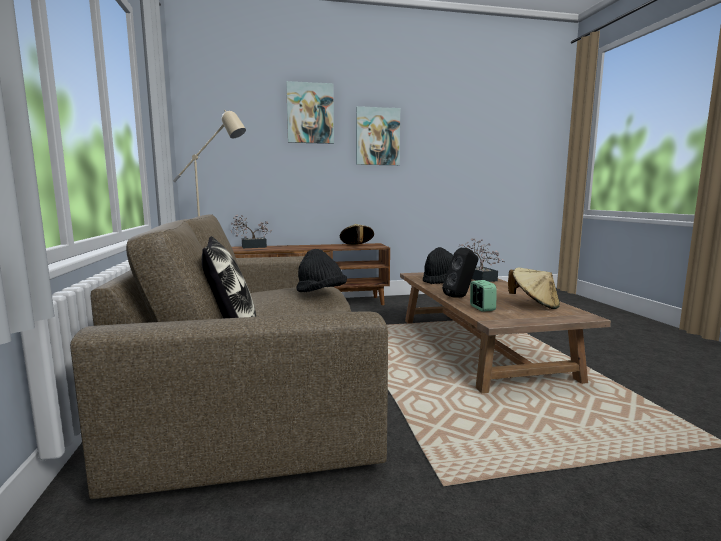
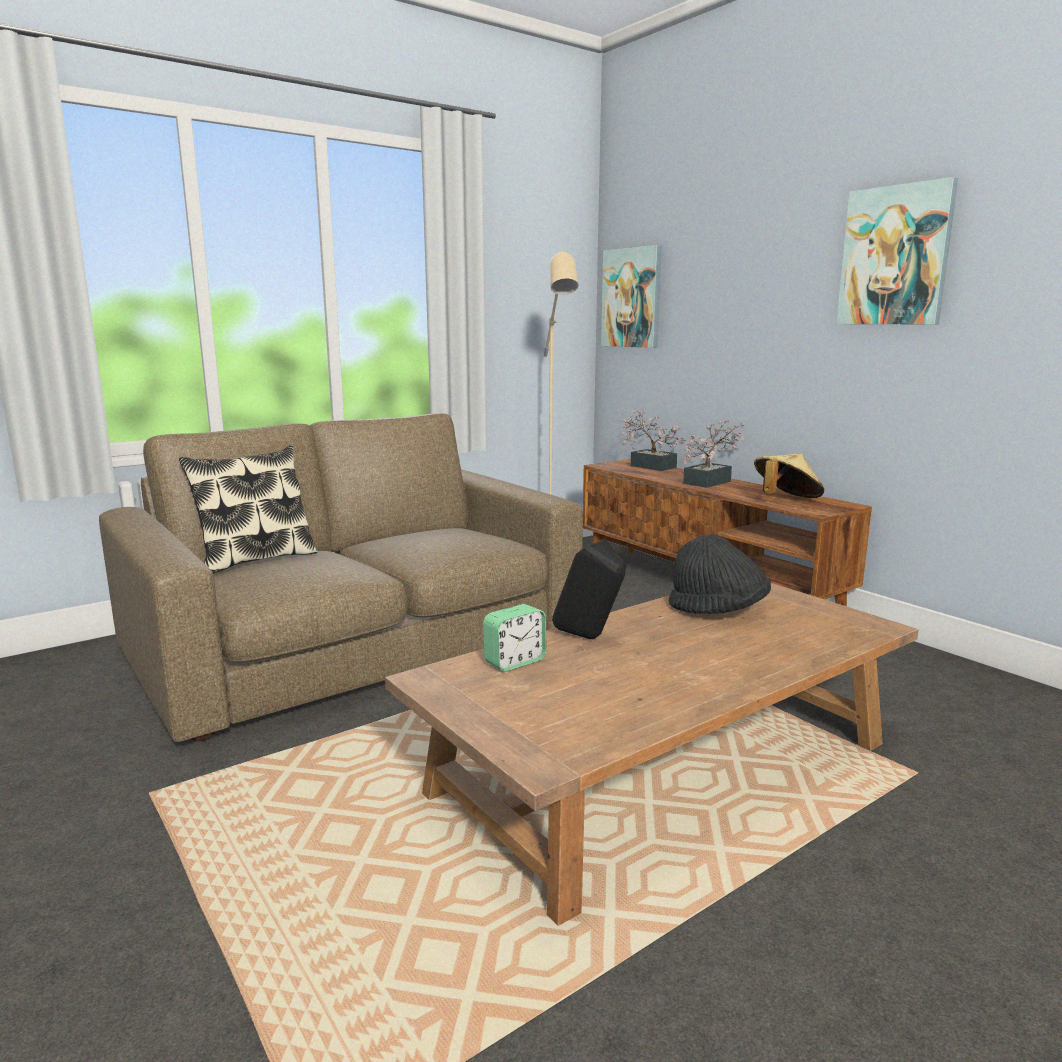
camera: 65 degrees right, 5 degrees up
picture [286,81,334,144] -> picture moved to [601,245,662,348]
black hat [296,249,347,292] -> none
potted plant [458,238,505,282] -> potted plant moved to [683,420,745,488]
beige hat [508,268,560,309] -> none

